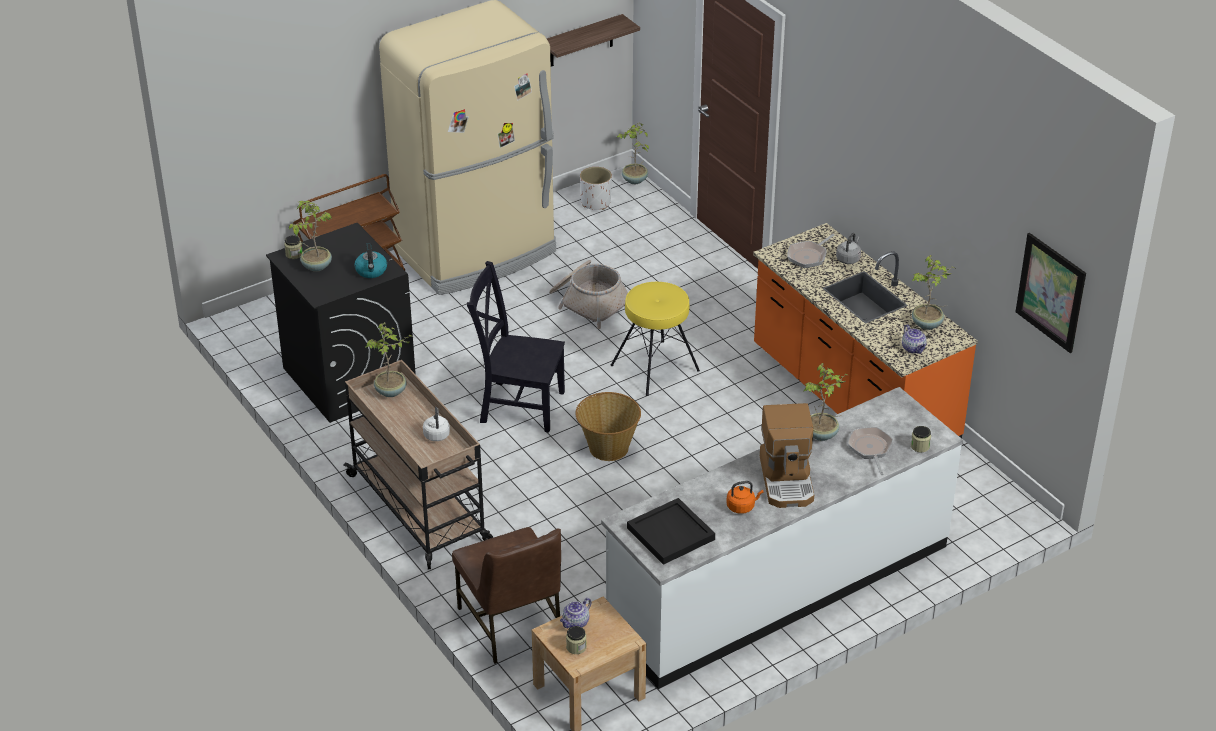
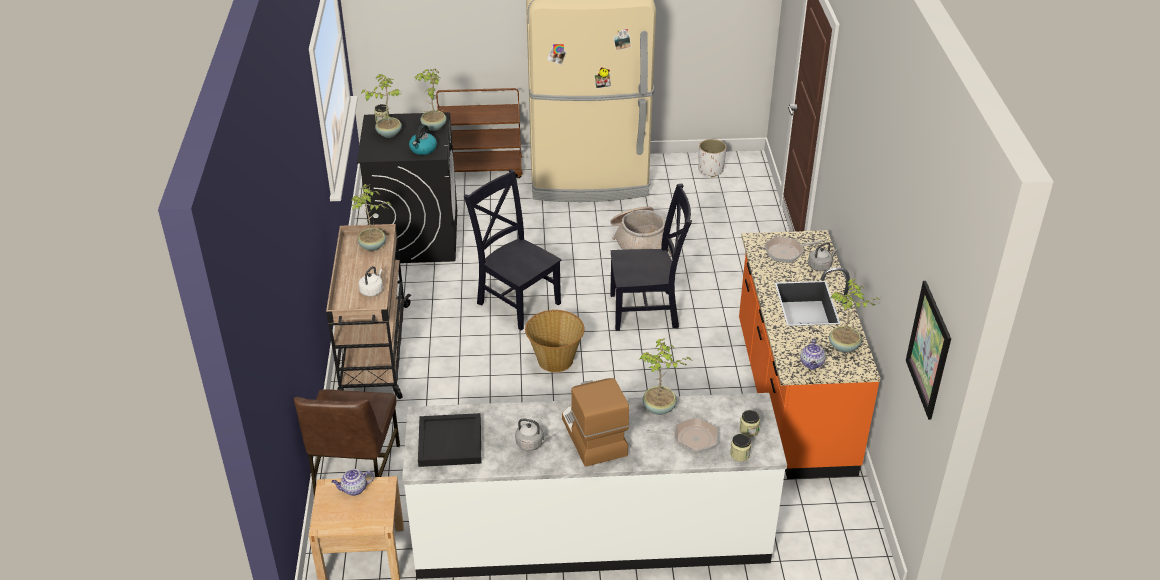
camera: 30 degrees right, 0 degrees up
shelf [547,14,640,67] -> none
jar [566,626,586,654] -> jar moved to [739,410,760,437]
yellow stool [611,282,700,396] -> black chair [610,183,692,331]
potted plant [617,122,649,184] -> potted plant moved to [414,69,447,131]
orange kettle [726,481,764,514] -> grey kettle [515,419,550,451]
coffee machine [760,403,814,508] -> coffee machine turned 135 degrees clockwise [562,378,629,467]
frying pan [847,427,893,475] -> frying pan turned 75 degrees clockwise [646,417,718,454]

